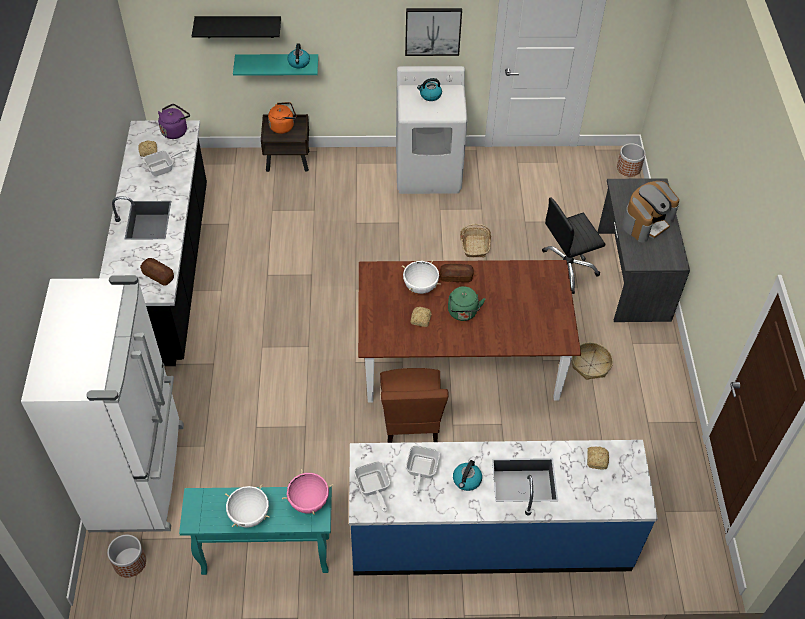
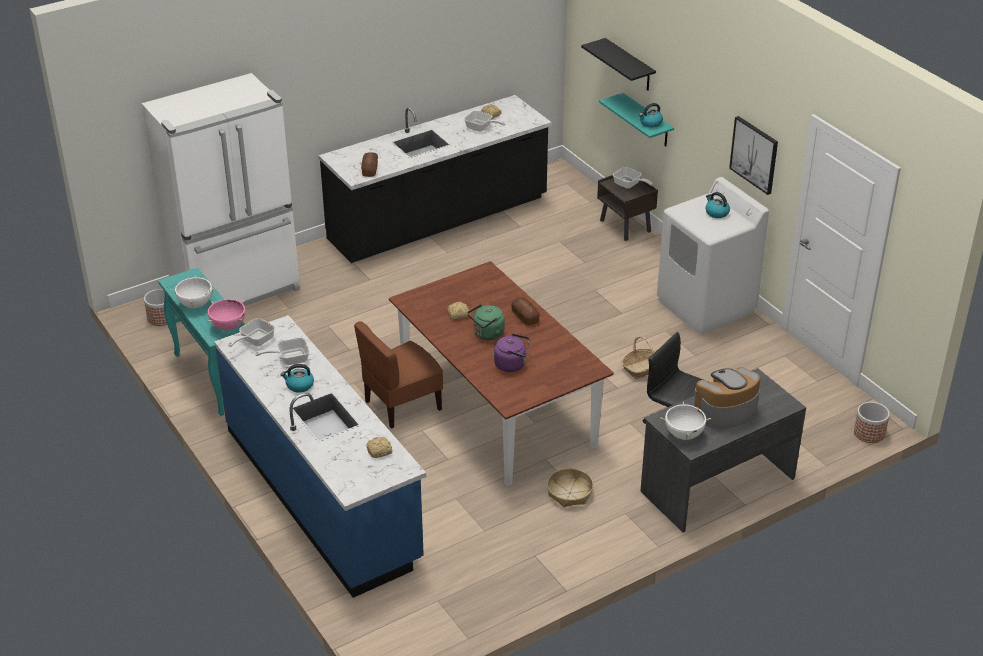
camera: 60 degrees right, 15 degrees down
purple kettle [158,104,190,139] -> purple kettle moved to [494,333,530,372]
orange kettle [268,102,296,134] -> frying pan [613,167,653,189]
white cooking pot [402,260,441,294] -> white cooking pot moved to [660,402,711,440]
coffee machine [622,181,679,243] -> coffee machine turned 135 degrees clockwise [693,367,760,429]

